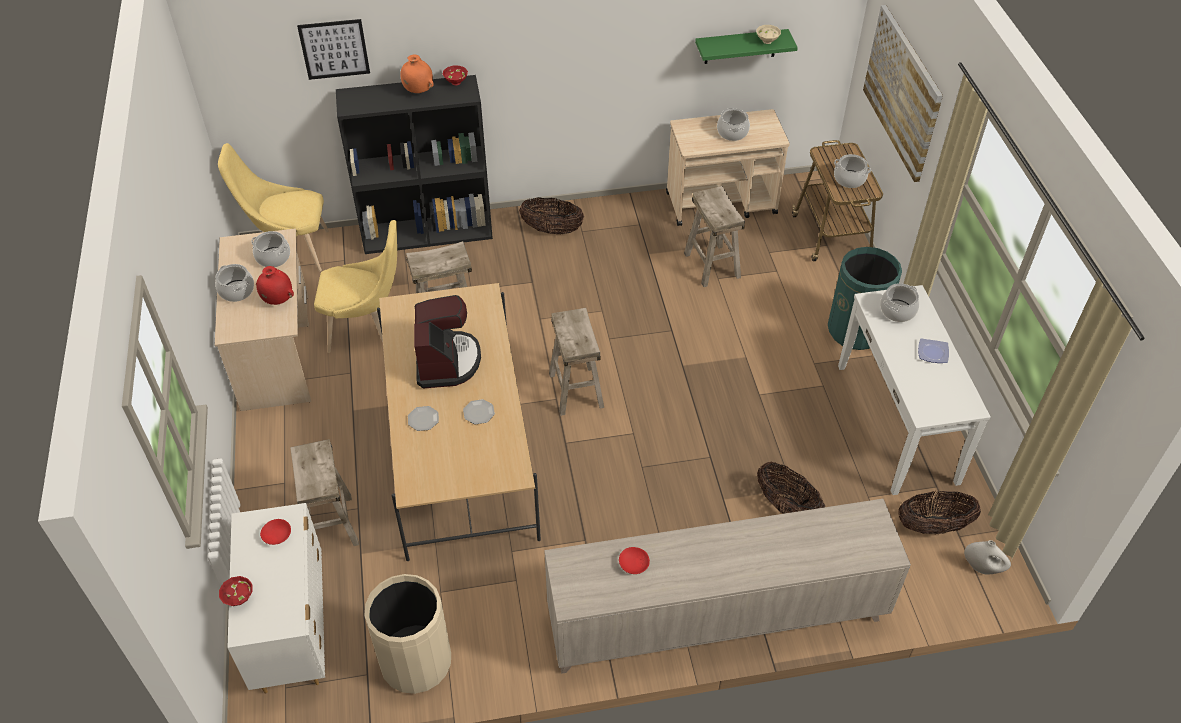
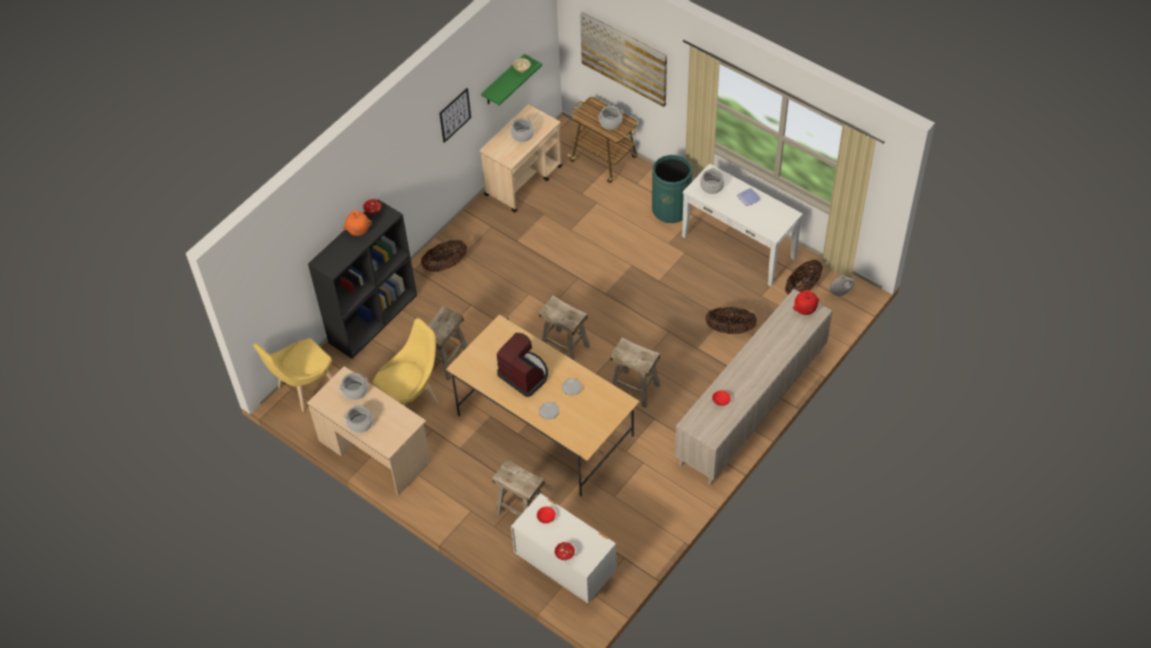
camera: 40 degrees left, 5 degrees up
red vase [256,266,294,305] -> red vase moved to [793,290,819,315]
picture [297,19,370,80] -> picture moved to [439,88,471,143]
beige trash can [365,574,451,694] -> none
beige stool [684,186,745,287] -> beige stool moved to [610,337,660,408]

